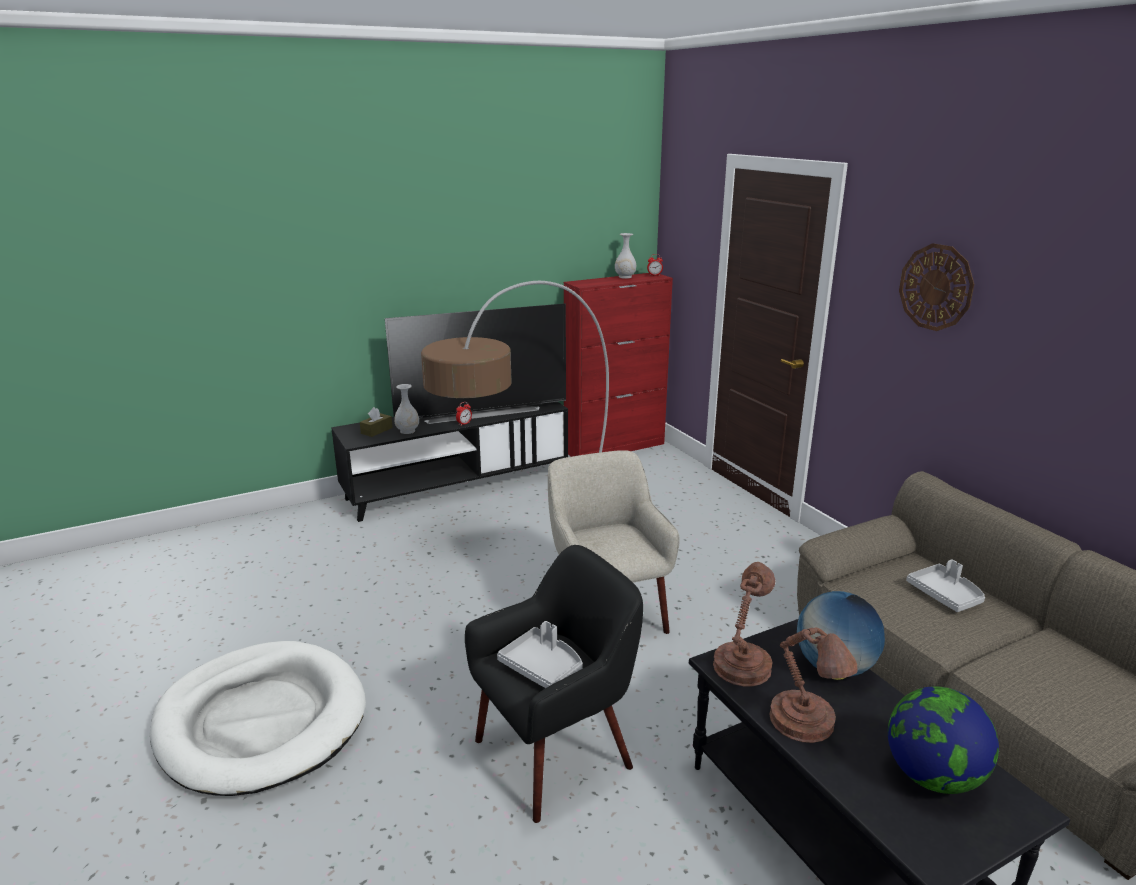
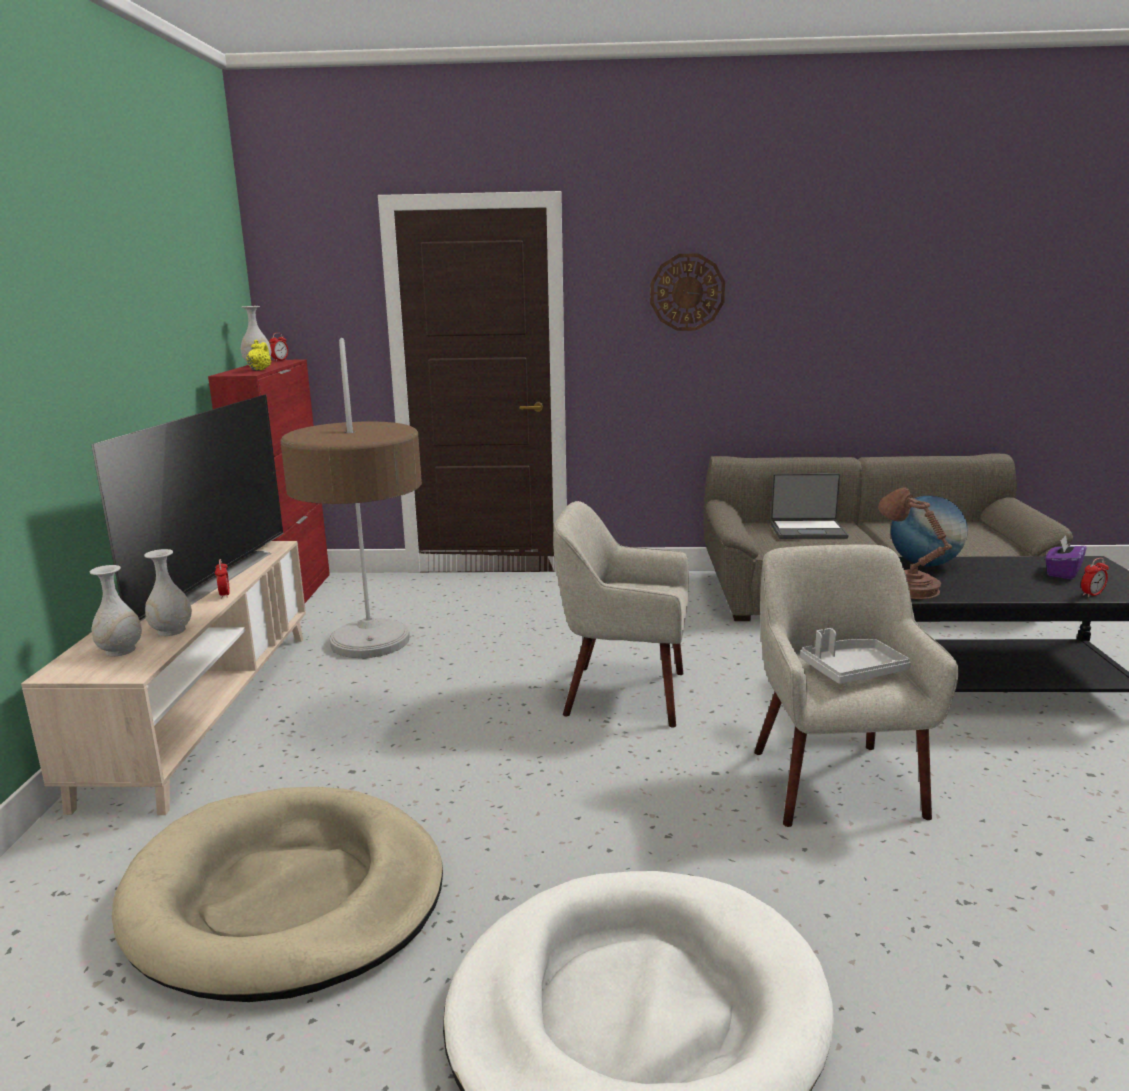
camera: 60 degrees left, 5 degrees down
black tv stand [331,402,568,522] -> beige tv stand [21,541,306,815]
brown tissue box [360,407,393,437] -> white vase [89,565,142,656]
black armchair [465,545,643,823] -> beige armchair [754,545,958,827]
brown table lamp [769,628,858,743] -> none
globe [888,686,999,794] -> purple tissue box [1045,535,1086,580]
grey tray [906,559,985,612] -> laptop [771,473,849,539]
none -> beige dog bed [112,787,443,1002]
none -> yellow teapot [246,340,271,371]
none -> alarm clock [1081,558,1109,597]

